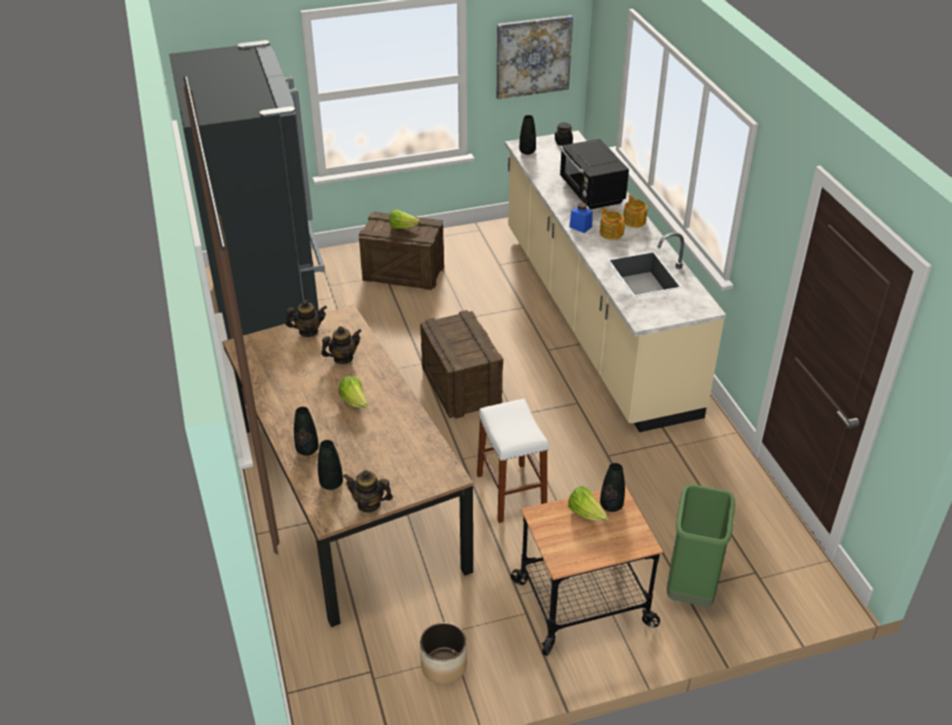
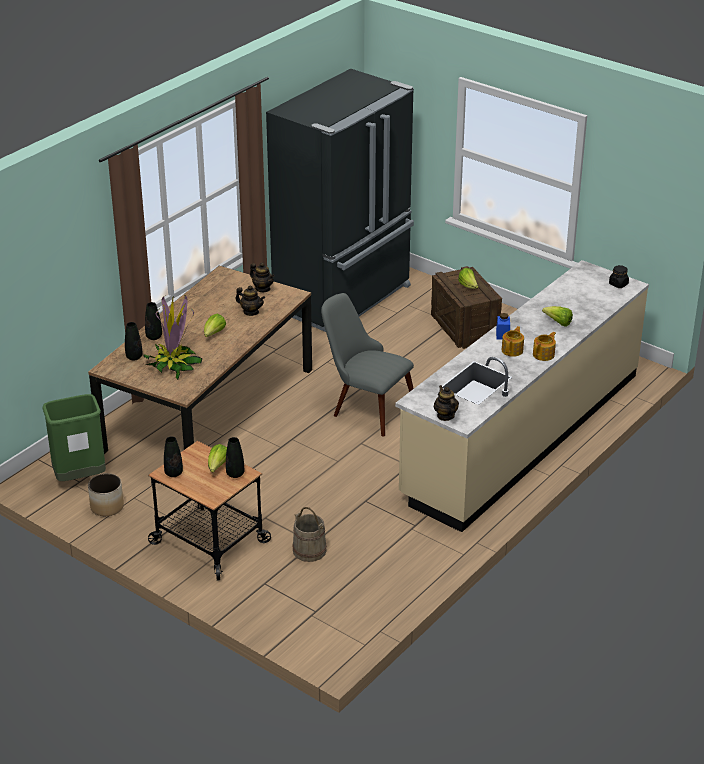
camera: 55 degrees right, 5 degrees down
teapot [343,470,393,513] -> teapot moved to [434,385,459,421]
crate [420,310,503,419] -> grey chair [321,293,414,437]
white stool [477,399,549,523] -> none
picture [496,15,573,99] -> none
black vase [519,115,536,155] -> black vase moved to [164,436,183,477]
black microwave [560,139,629,209] -> lettuce [542,306,573,327]
green trash can [667,484,735,607] -> green trash can moved to [42,394,106,481]
none -> potted plant [143,295,202,380]
none -> beige bucket [292,507,327,562]

